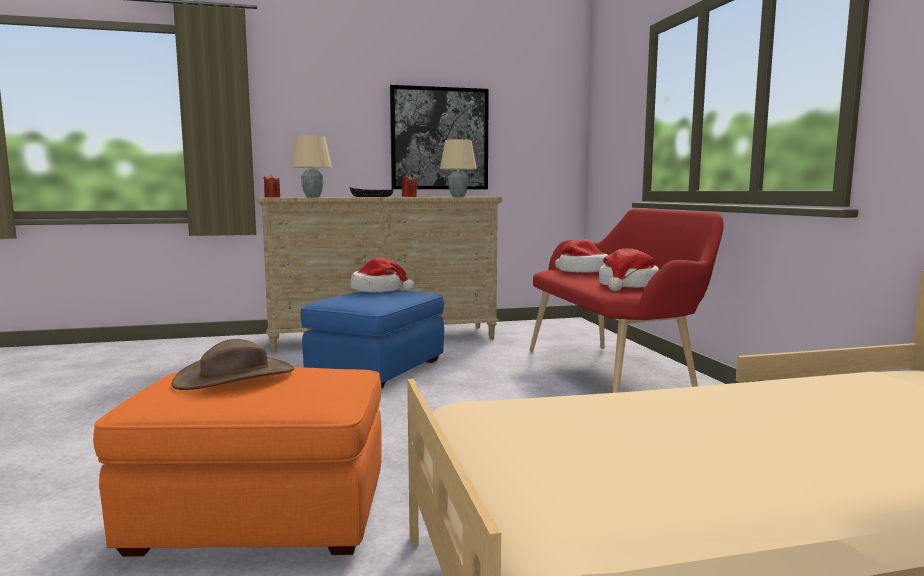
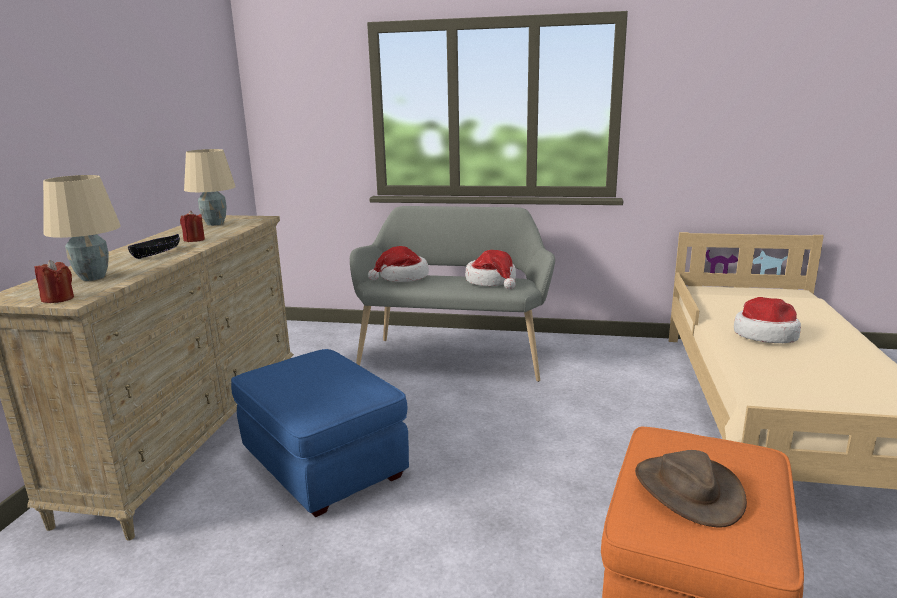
camera: 65 degrees left, 10 degrees up
hat [350,258,415,292] -> hat moved to [734,297,801,343]
picture [390,85,489,189] -> none
red bench [529,208,724,393] -> grey bench [350,206,555,382]

